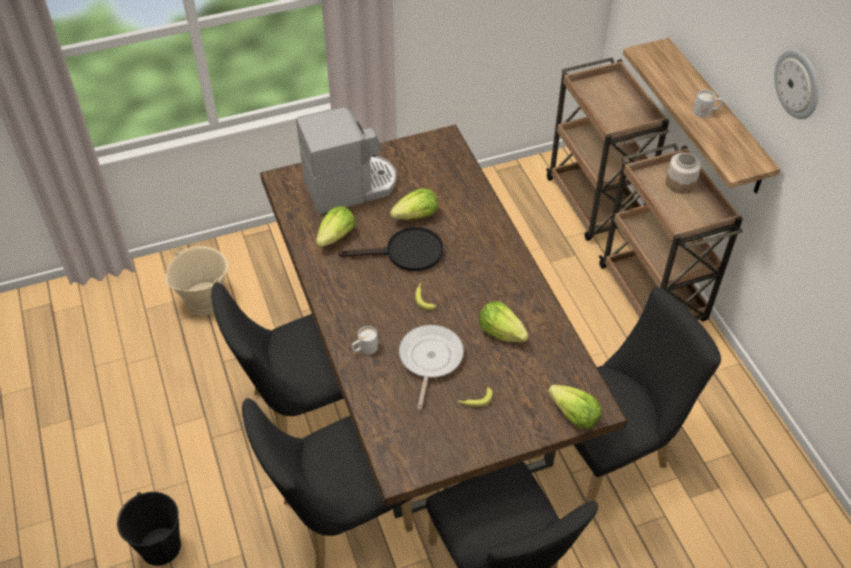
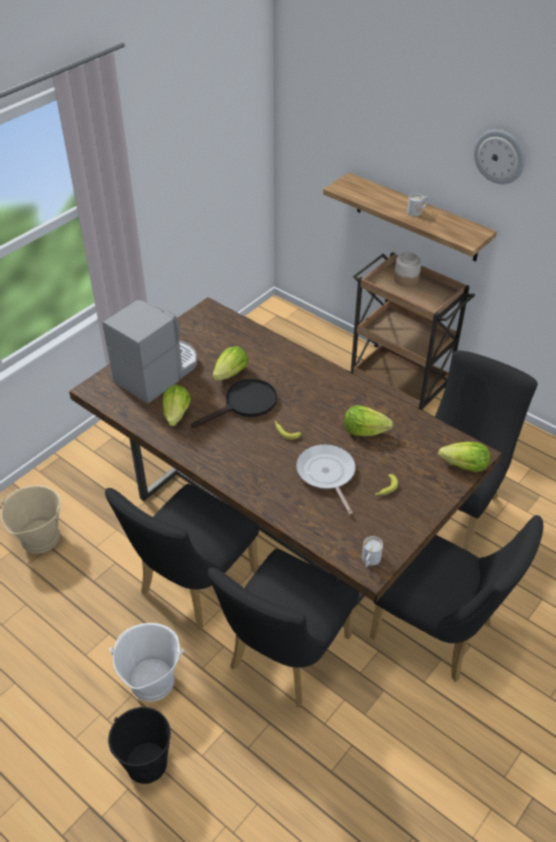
camera: 30 degrees left, 5 degrees down
white mug [352,326,378,355] -> white mug moved to [362,536,383,567]
brown cart [546,57,669,241] -> none
none -> white bucket [109,623,184,702]

